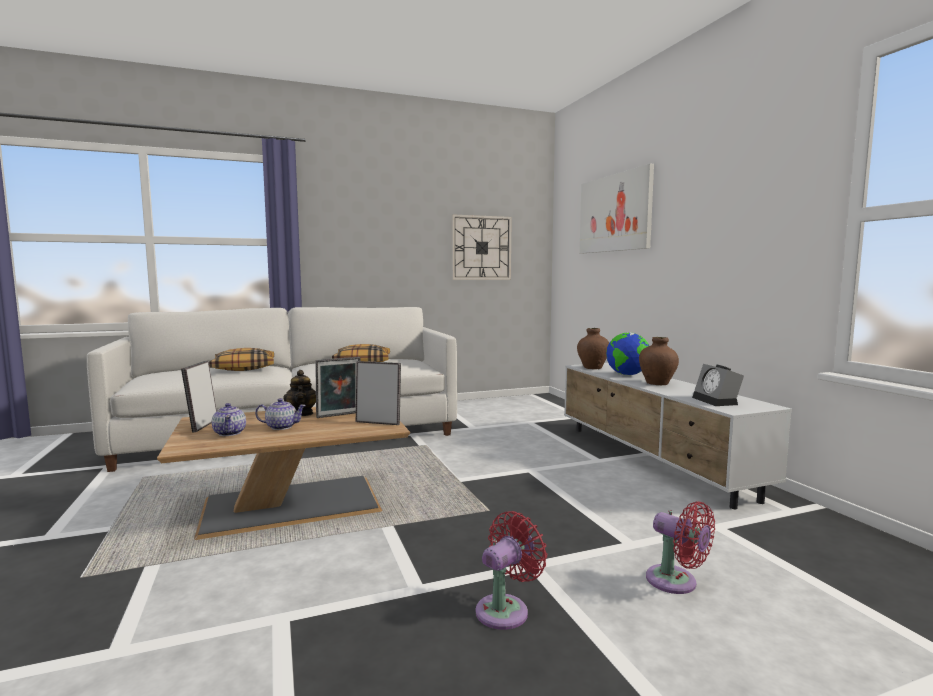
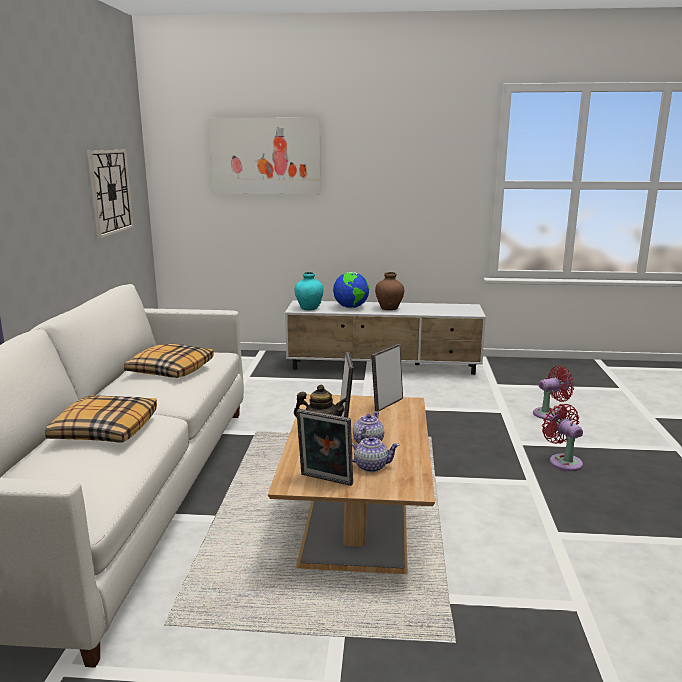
camera: 65 degrees left, 10 degrees up
brown vase [577,328,609,369] -> turquoise vase [295,272,324,310]
alarm clock [692,364,744,406] -> none

